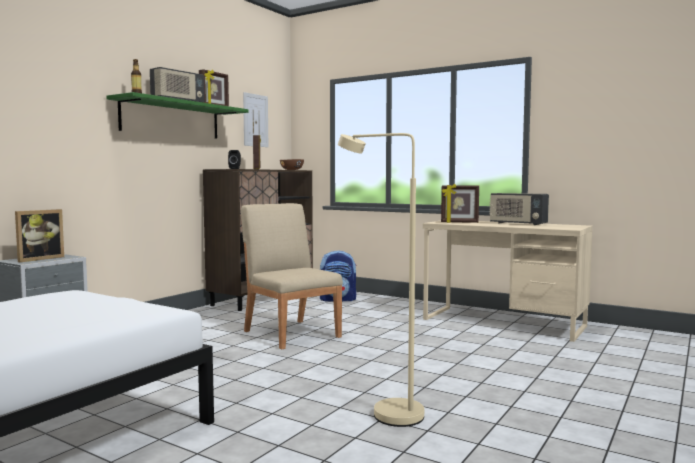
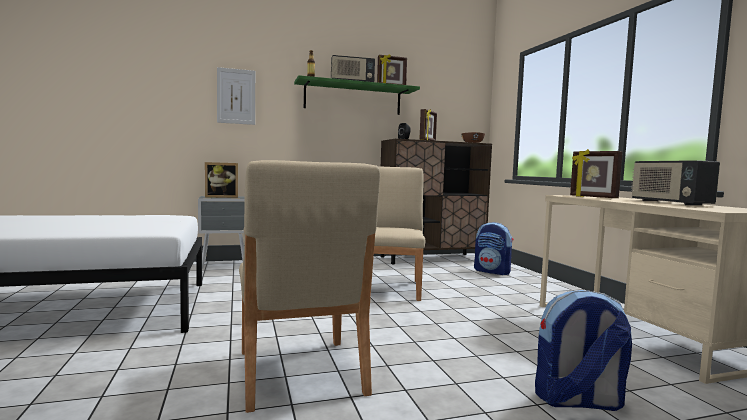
camera: 40 degrees right, 0 degrees up
picture [243,92,268,147] -> picture moved to [217,67,255,125]
beige floor lamp [338,133,424,427] -> beige chair [239,160,380,413]
none -> backpack [535,290,632,411]

